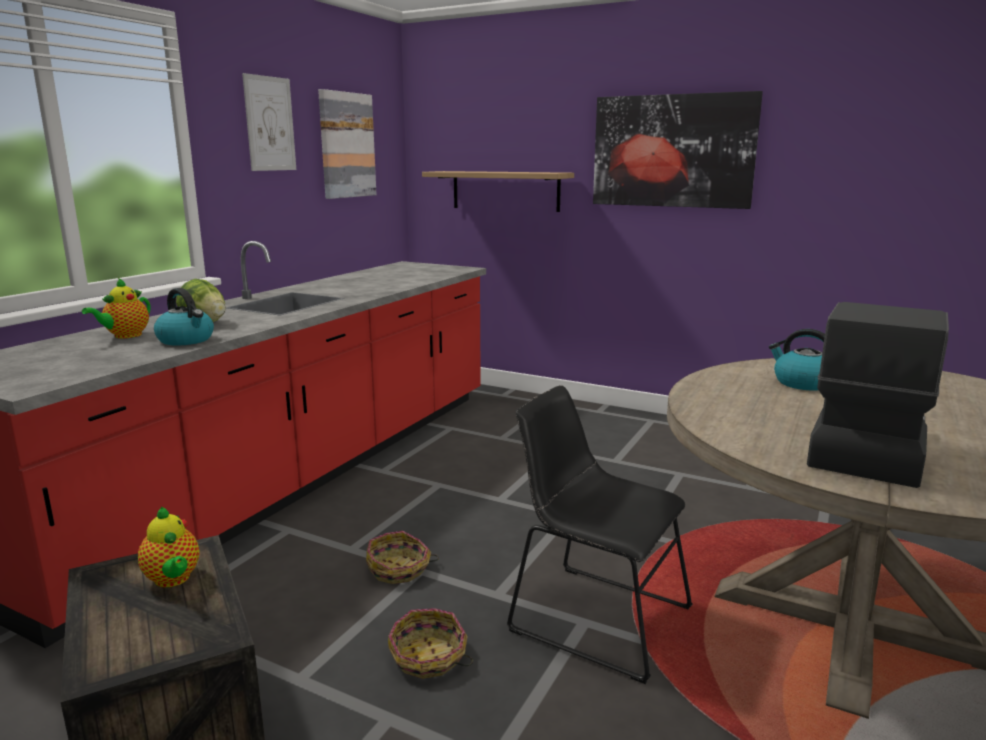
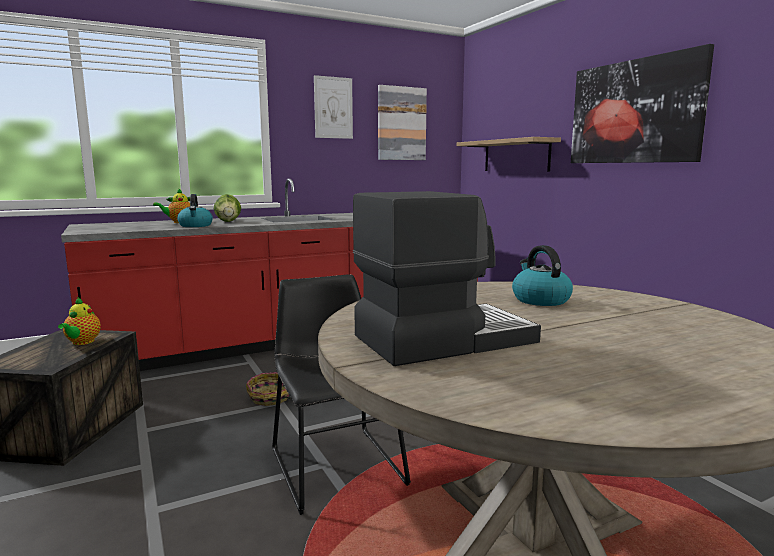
camera: 35 degrees right, 5 degrees down
basket [388,608,473,679] -> none

